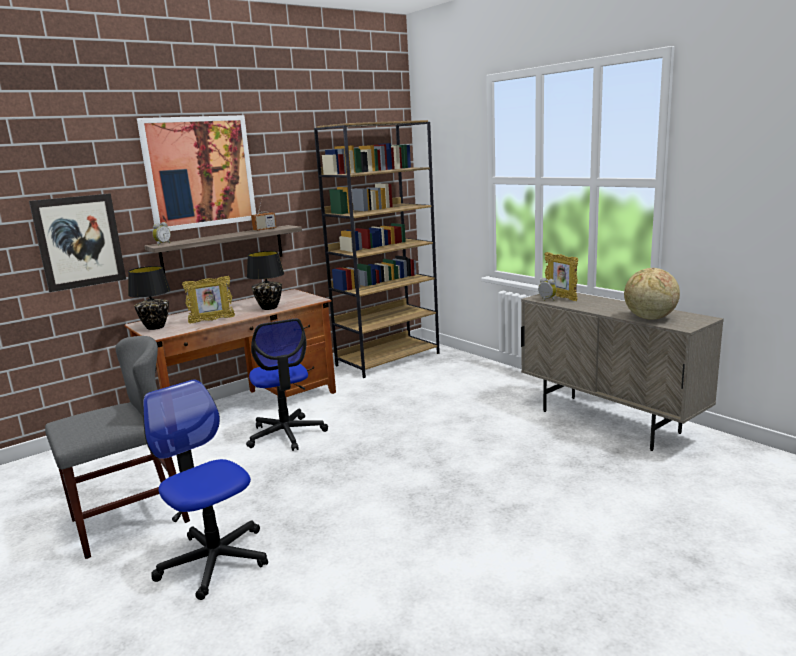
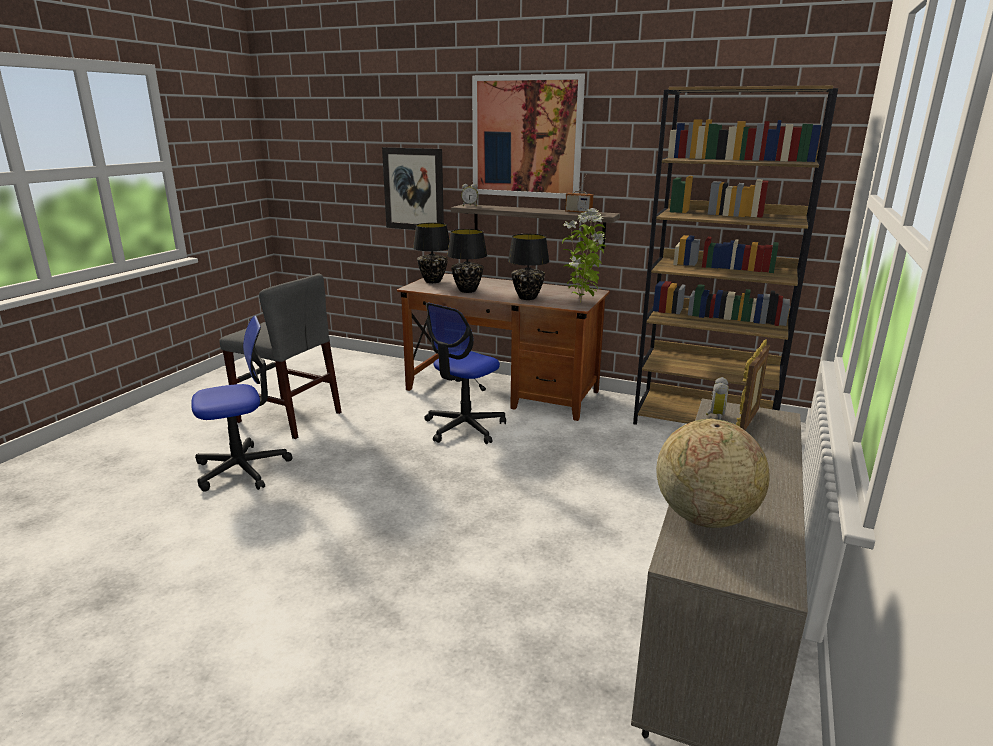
camera: 60 degrees right, 5 degrees up
office chair [143,379,268,600] -> office chair turned 45 degrees clockwise [191,316,292,492]
picture frame [182,276,235,323] -> black table lamp [447,229,487,293]
none -> potted plant [562,208,606,303]

